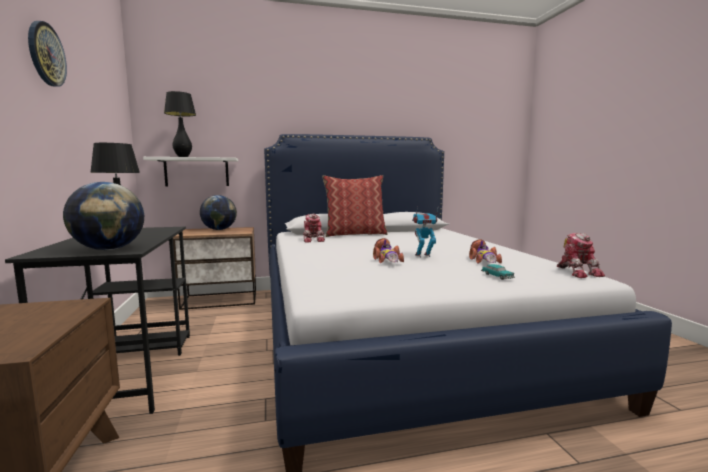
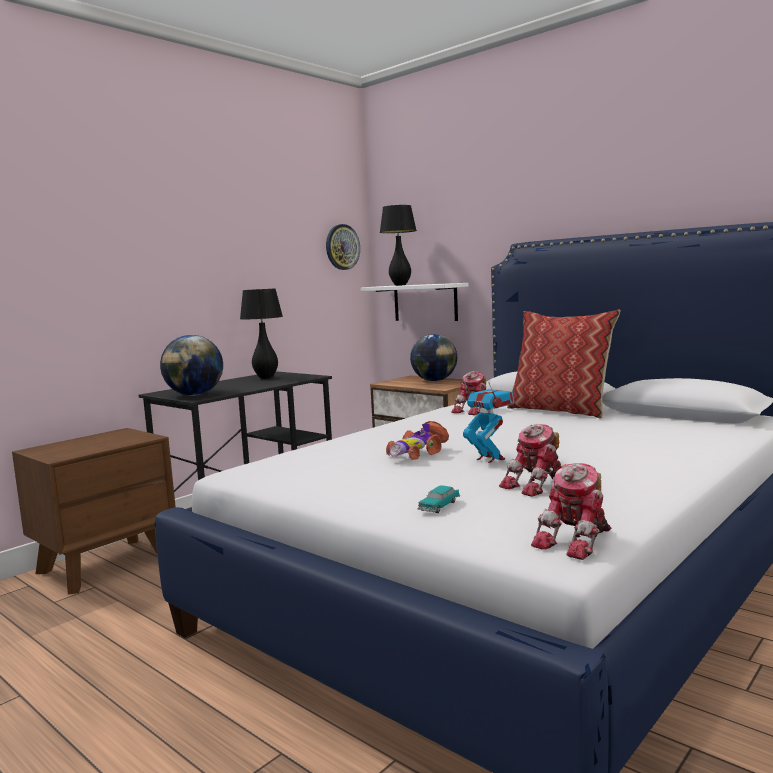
camera: 55 degrees right, 0 degrees up
wall clock [28,21,67,87] -> wall clock moved to [326,224,360,270]
toy car [469,239,502,264] -> toy robot [499,424,562,497]

